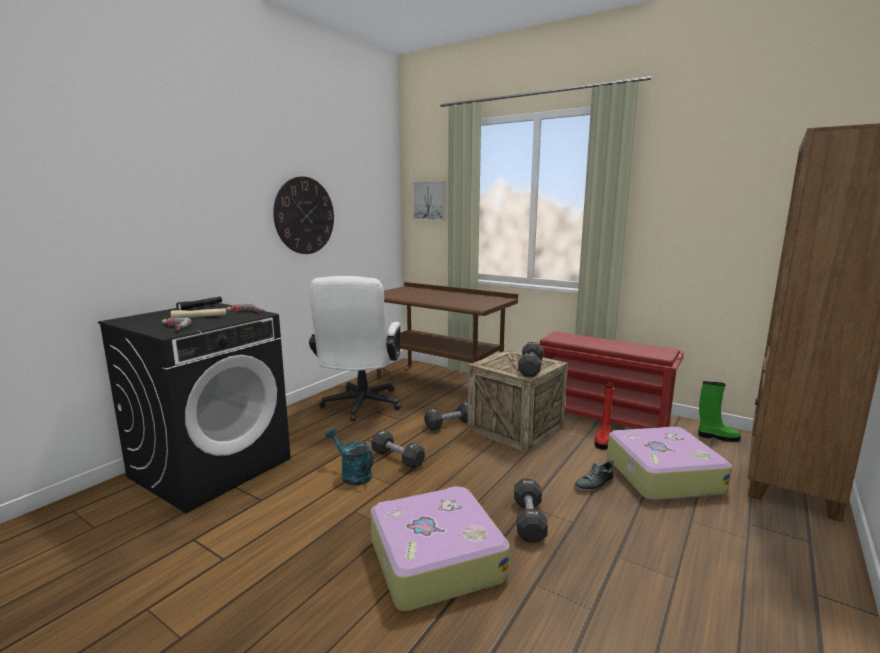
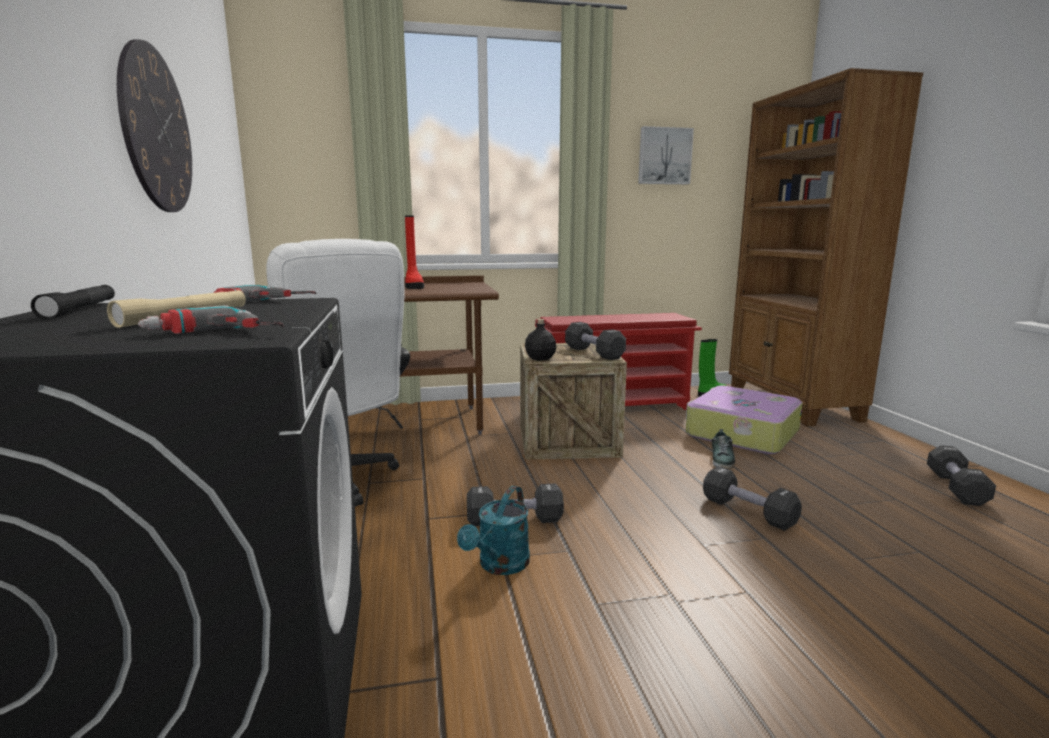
camera: 45 degrees left, 0 degrees up
turquoise watering can [326,428,374,485] -> turquoise watering can turned 60 degrees counterclockwise [457,486,530,575]
suitcase [371,486,510,611] -> none
picture [413,181,446,220] -> picture moved to [638,126,694,184]
black dumbbell [424,401,468,431] -> black dumbbell moved to [927,445,996,506]
red boot [594,380,614,450] -> red boot moved to [405,215,424,289]
none -> black bottle [525,319,556,361]

